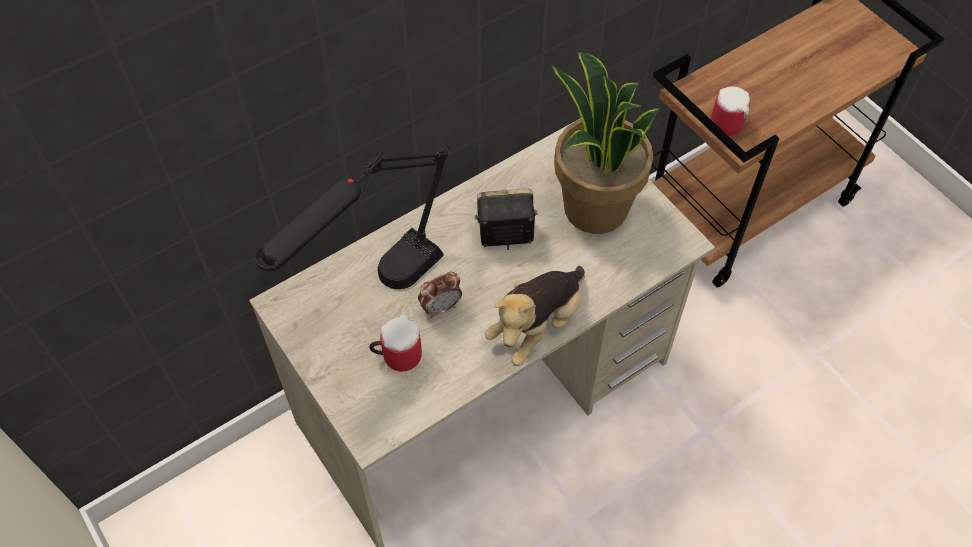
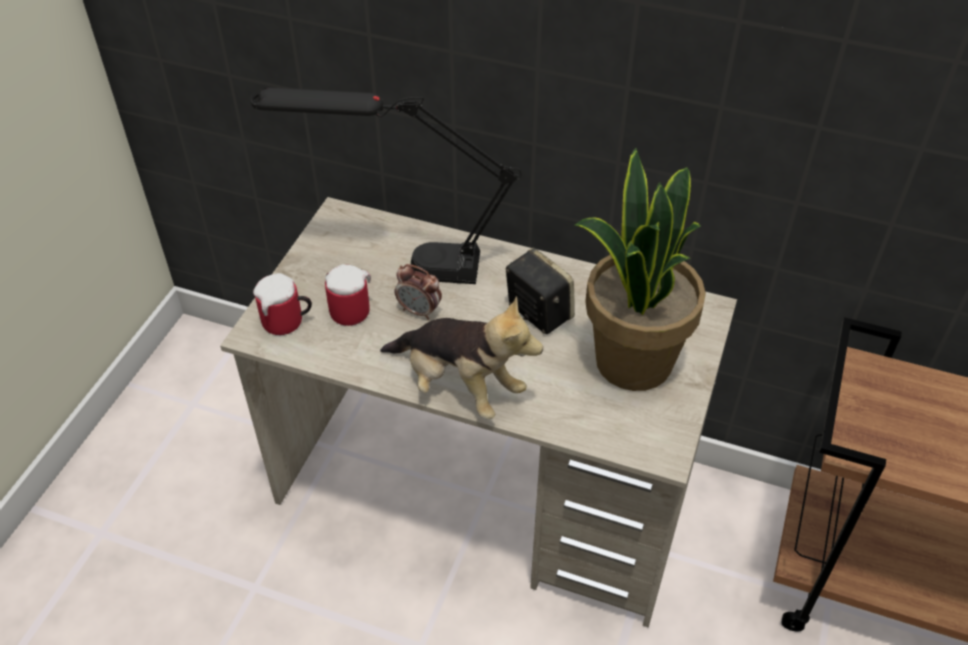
camera: 55 degrees right, 10 degrees down
plush toy [485,266,585,366] -> plush toy turned 150 degrees counterclockwise [380,296,543,420]
mug [711,86,750,136] -> mug moved to [253,273,312,335]

